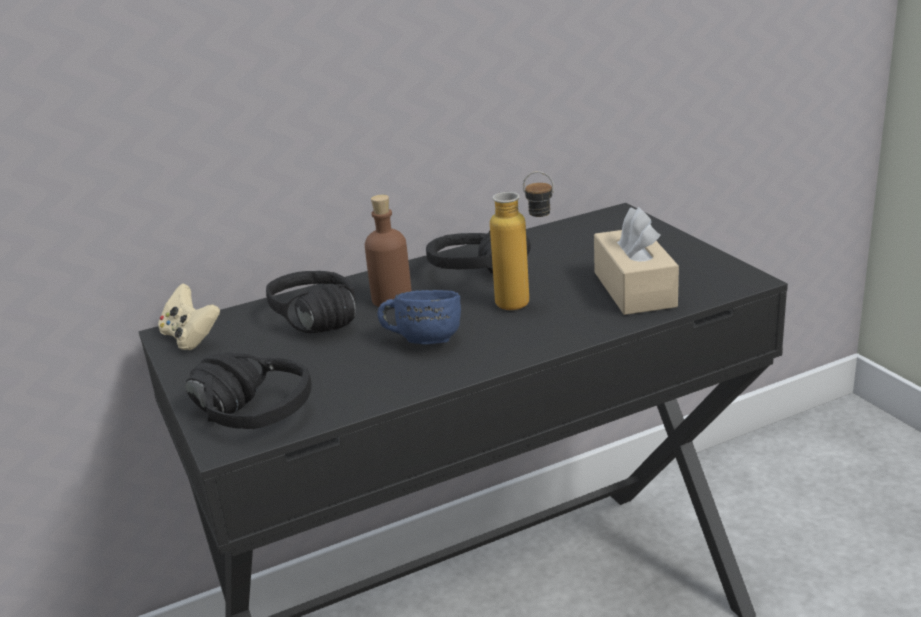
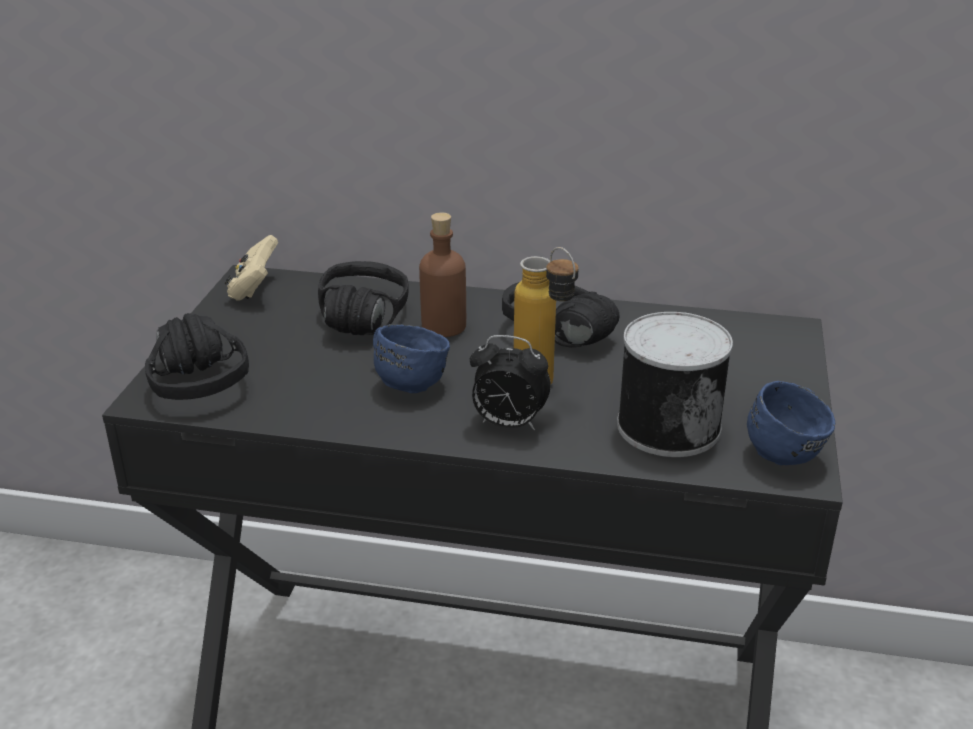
camera: 35 degrees right, 5 degrees up
beige tissue box [594,207,679,315] -> can [617,312,733,457]
none -> alarm clock [470,335,551,430]
none -> blue mug [747,381,835,465]

